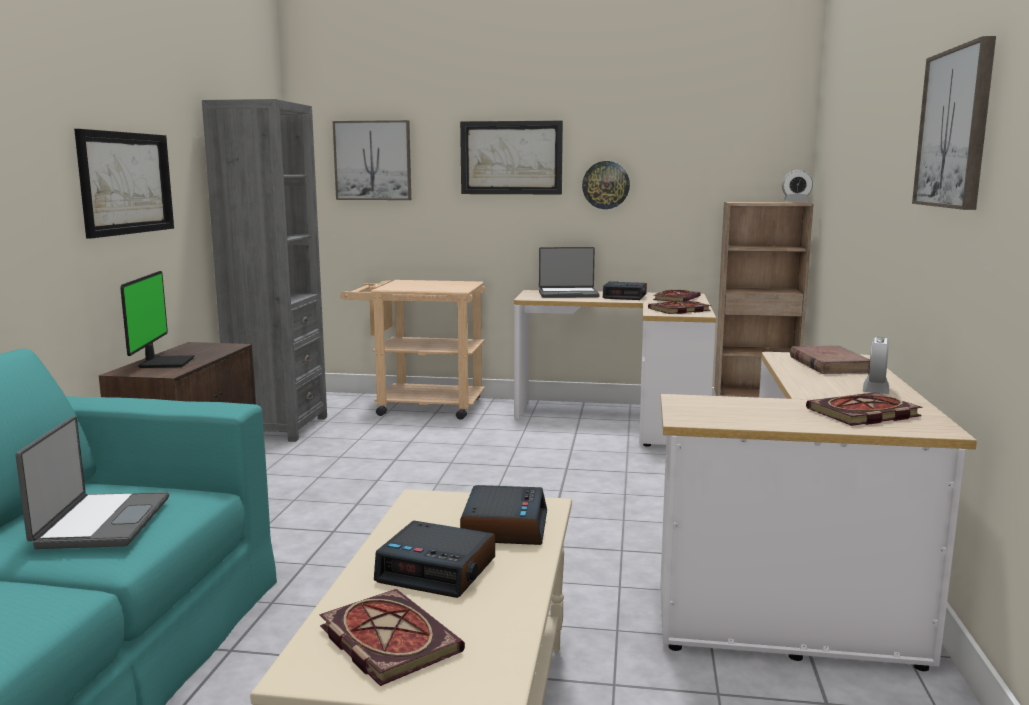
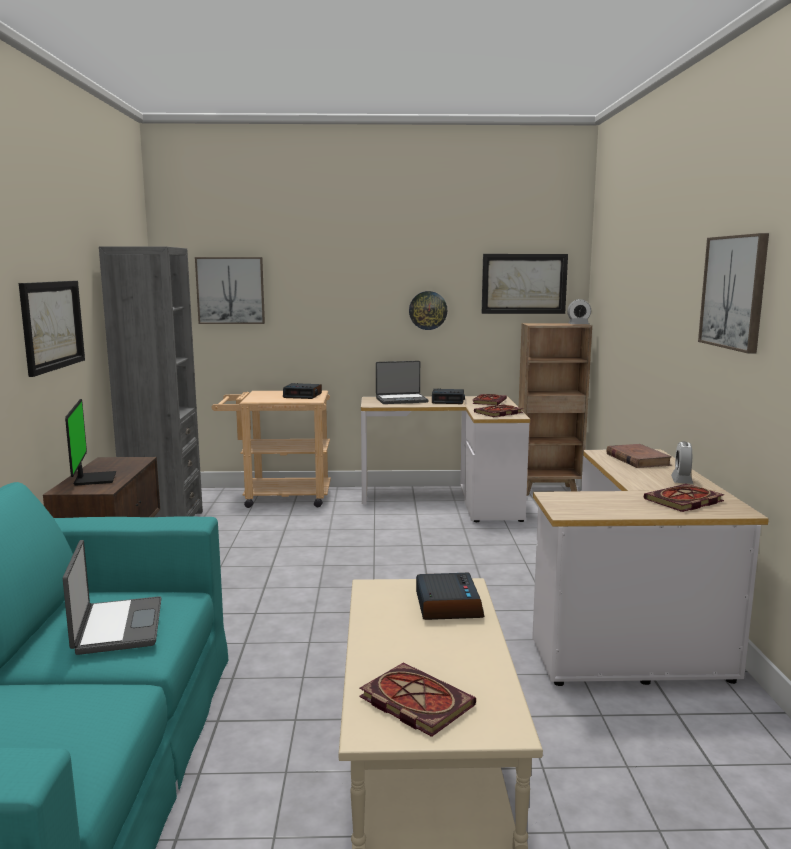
camera: 10 degrees left, 0 degrees up
alarm clock [374,521,495,598] -> alarm clock moved to [283,383,322,399]
picture [460,121,563,194] -> picture moved to [482,254,568,314]

